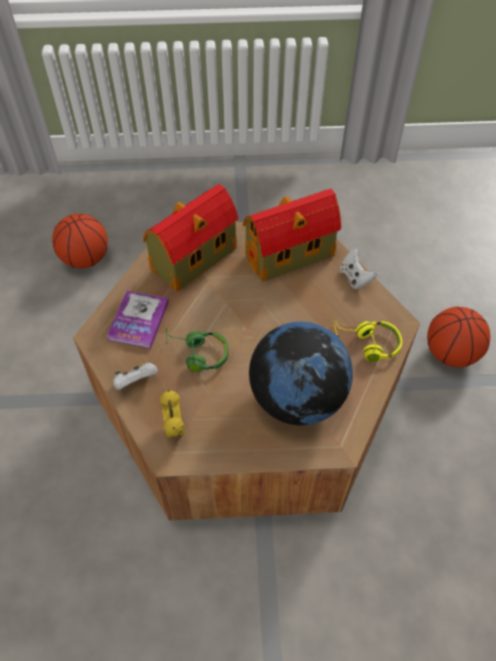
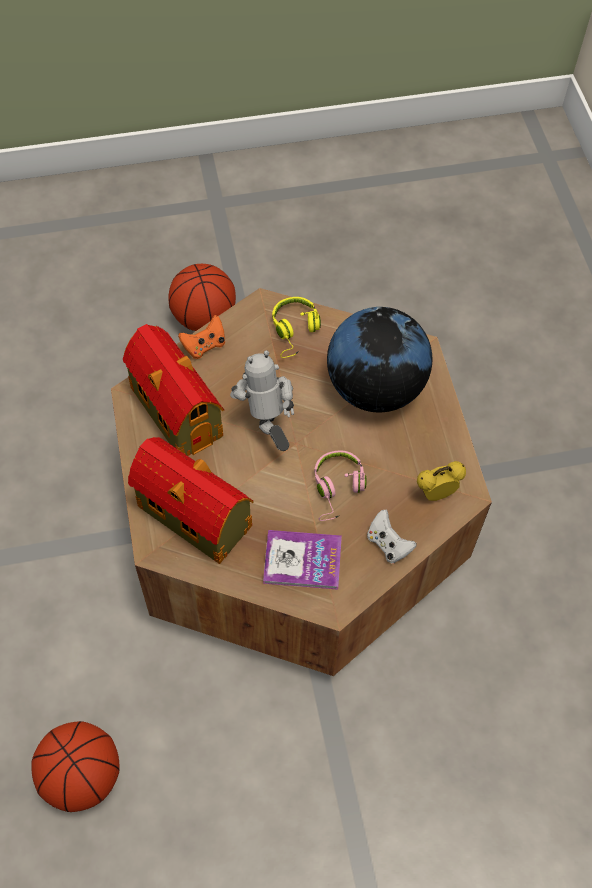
camera: 100 degrees left, 5 degrees up
green headphones [165,328,228,372] -> pink headphones [314,451,367,521]
white game controller [340,249,376,290] -> orange game controller [178,315,225,359]
none -> toy robot [230,350,294,451]

